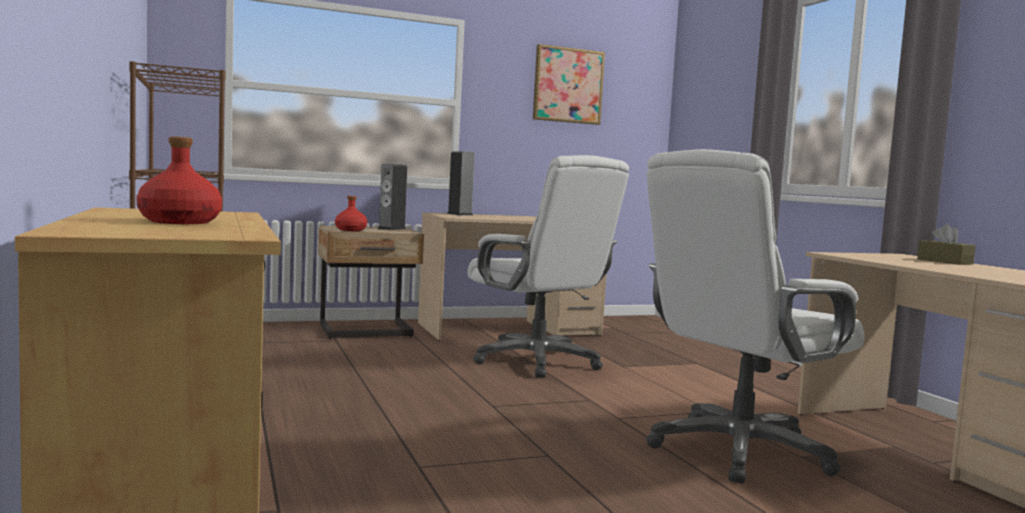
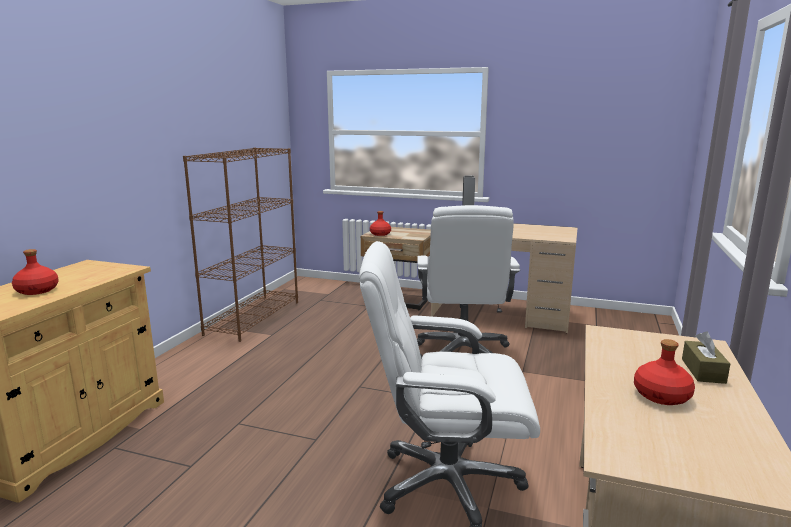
camera: 40 degrees right, 10 degrees up
speaker [377,164,407,230] -> none
picture [533,44,605,125] -> none
none -> red bottle [634,339,695,405]

